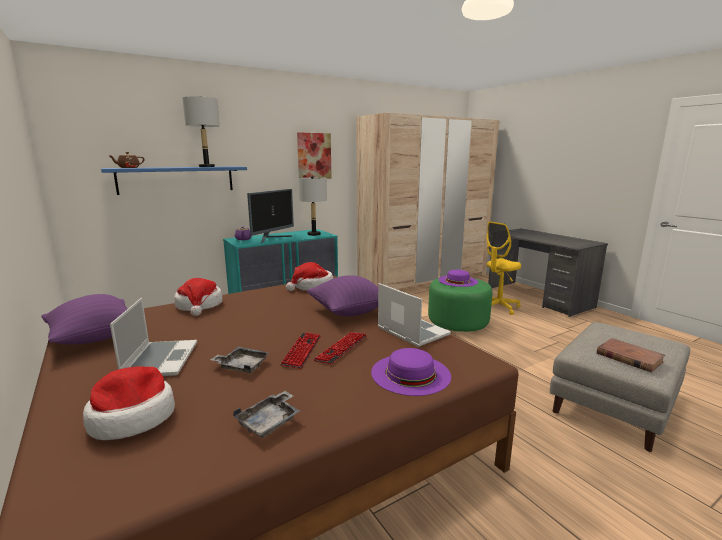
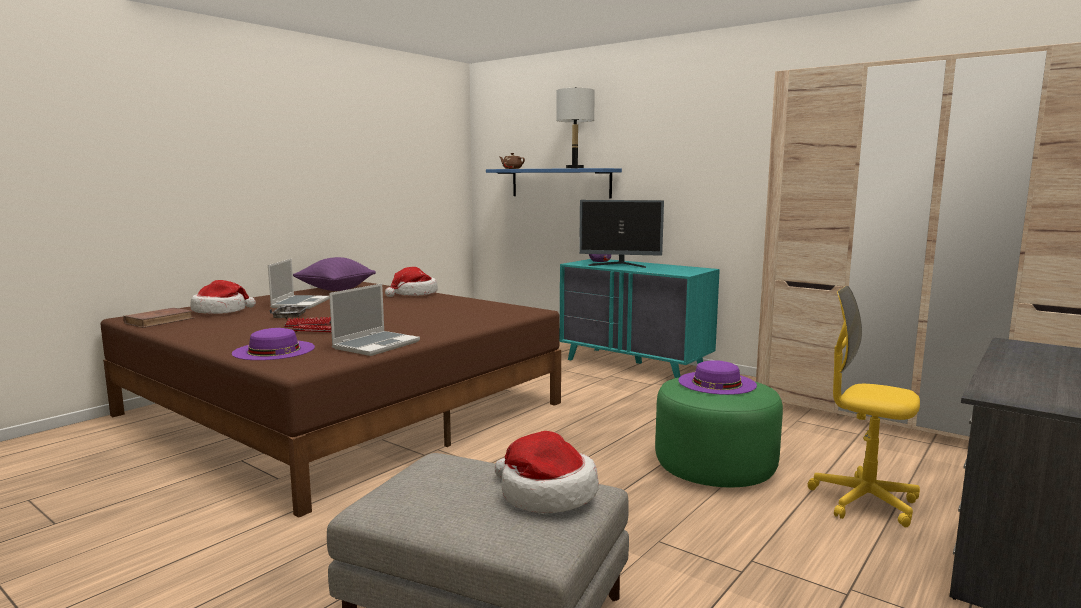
camera: 70 degrees right, 5 degrees down
laptop [110,298,197,376] -> laptop turned 60 degrees counterclockwise [268,259,329,309]
grey tray [233,391,300,438] -> none
hat [286,262,333,291] -> hat moved to [495,431,599,513]
picture [297,132,332,179] -> none
grey table lamp [298,176,327,236] -> none
purple pillow [307,275,378,317] -> none
brown book [597,338,665,373] -> brown book moved to [123,308,194,328]

